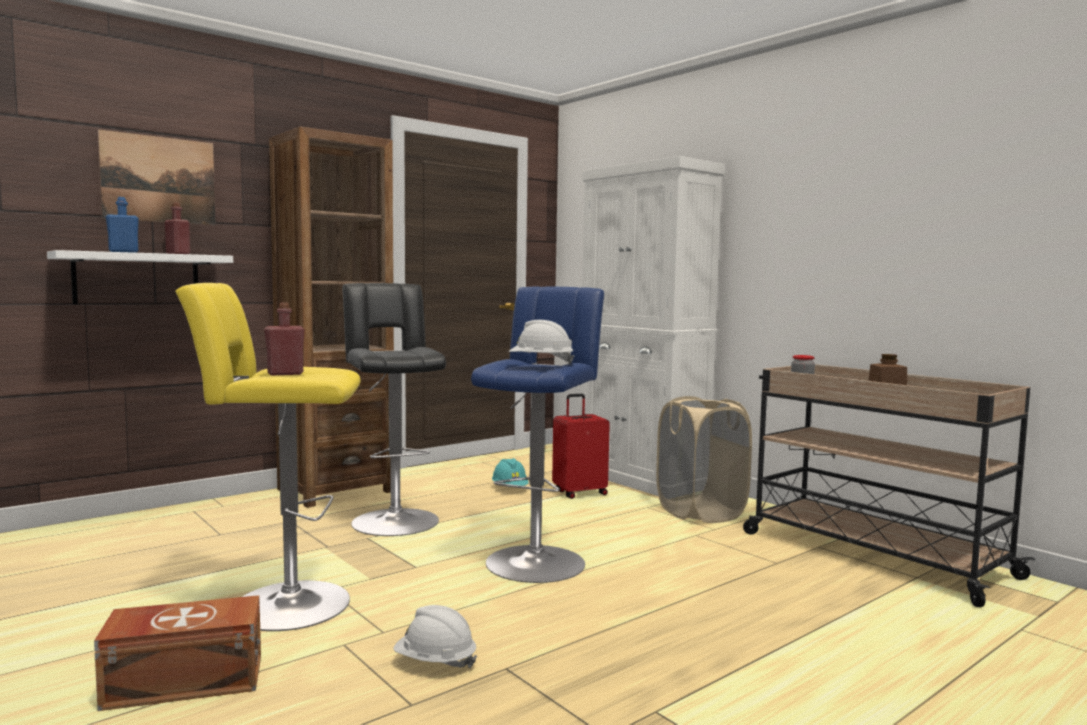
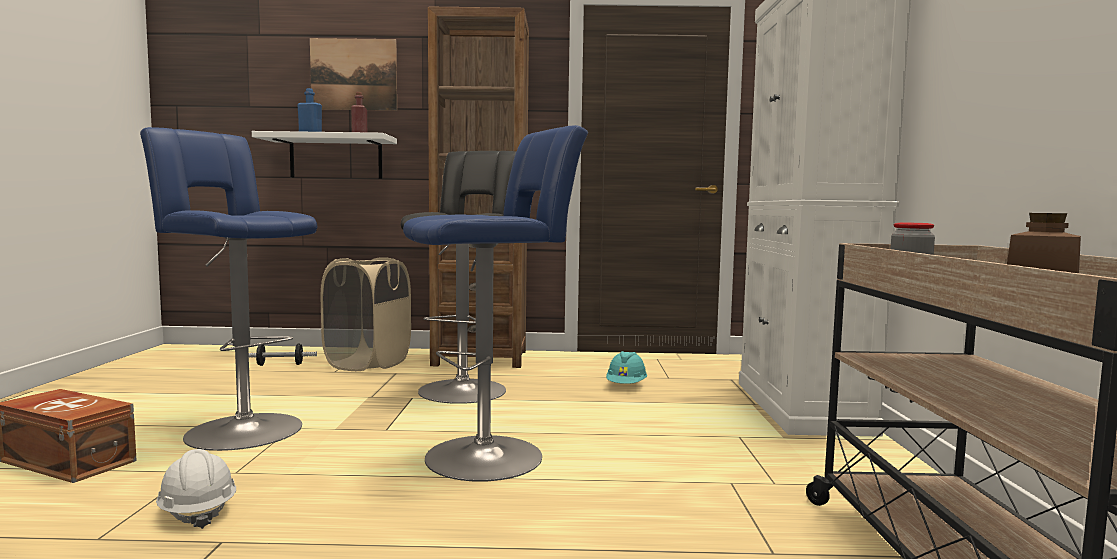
camera: 40 degrees right, 0 degrees up
yellow stool [175,283,361,631] -> blue stool [140,127,317,451]
red bottle [264,303,305,375] -> none
white hard hat [508,320,575,365] -> none
red suitcase [552,394,610,499] -> none
beige laundry basket [656,396,752,523] -> beige laundry basket moved to [321,257,411,371]
none -> dumbbell [249,344,317,366]

